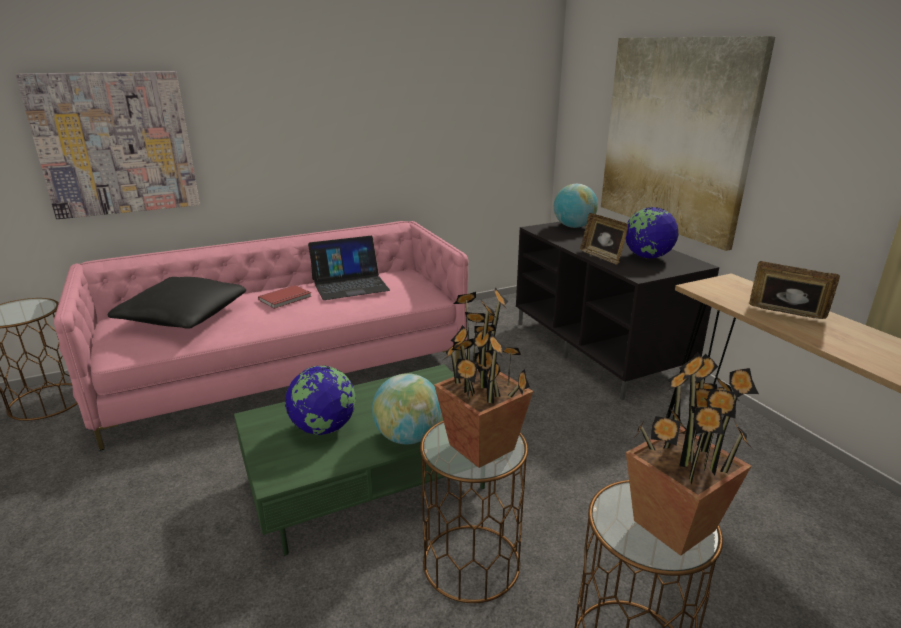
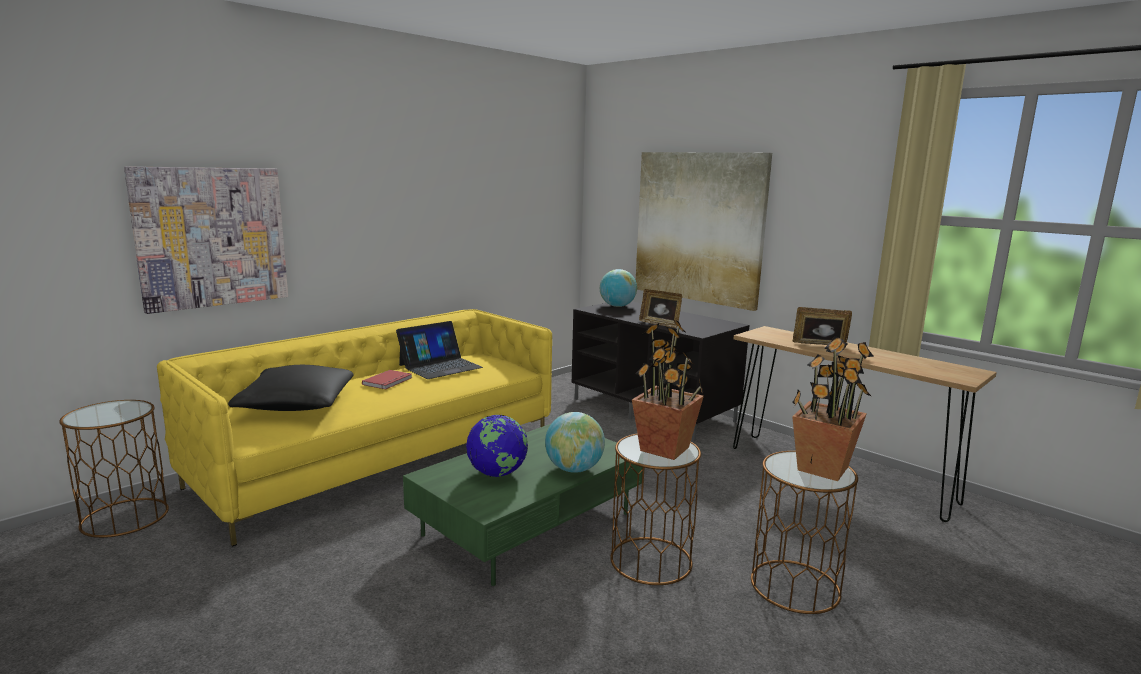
camera: 20 degrees left, 10 degrees down
pink sofa [54,221,468,450] -> yellow sofa [157,309,552,547]
globe [625,207,679,259] -> none

